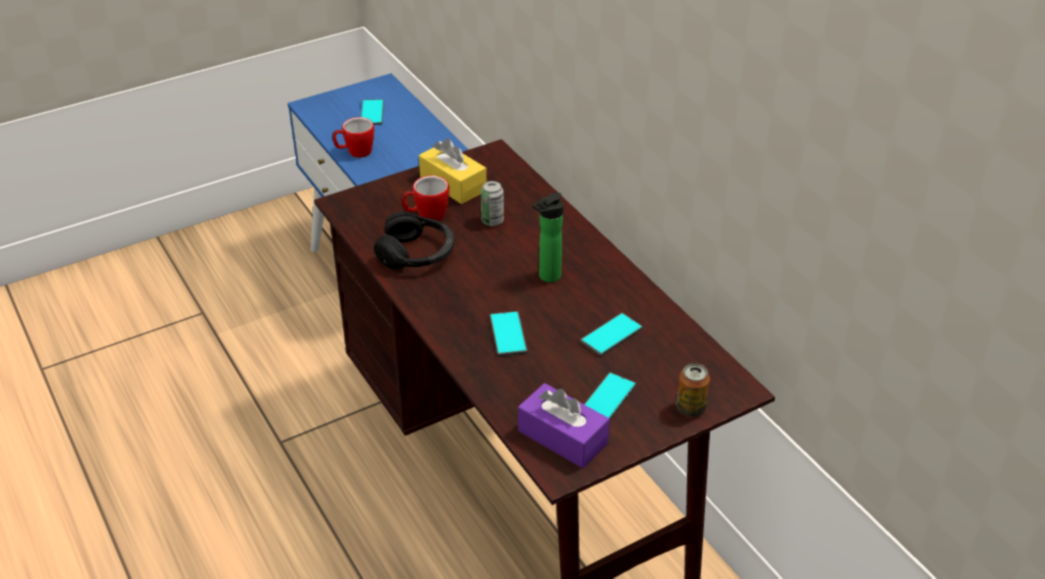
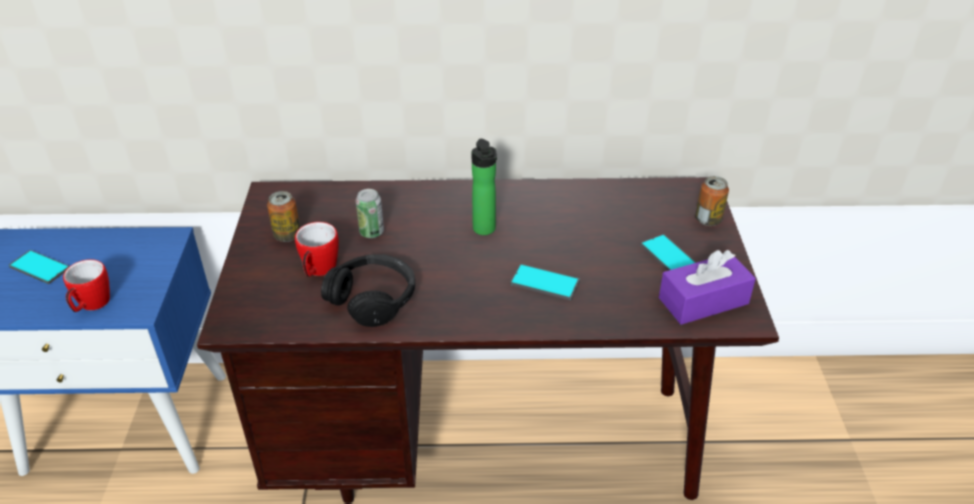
camera: 60 degrees left, 0 degrees up
yellow tissue box [419,139,487,204] -> can [267,191,300,242]
phone [580,313,643,356] -> none

